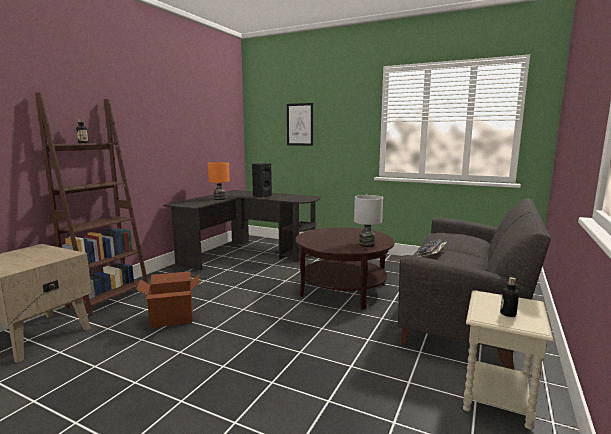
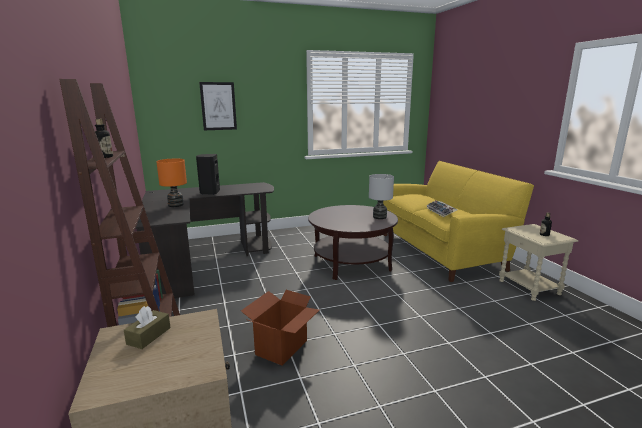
camera: 45 degrees left, 5 degrees up
grey sofa [398,198,551,370] -> yellow sofa [383,161,534,282]
none -> brown tissue box [124,306,171,349]

